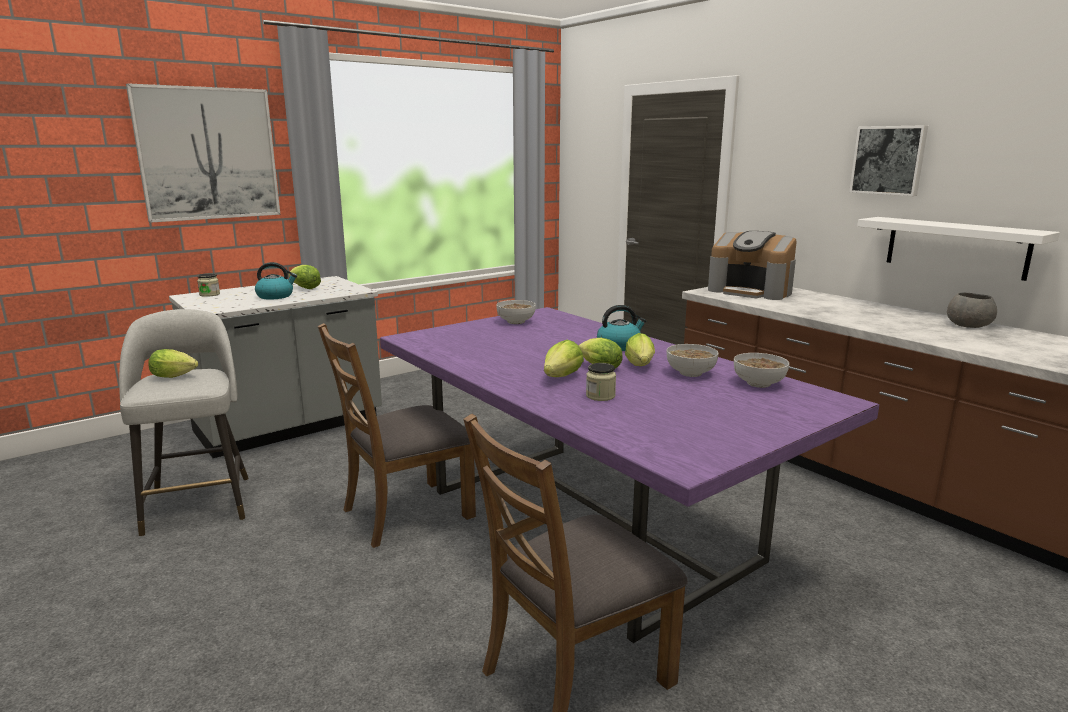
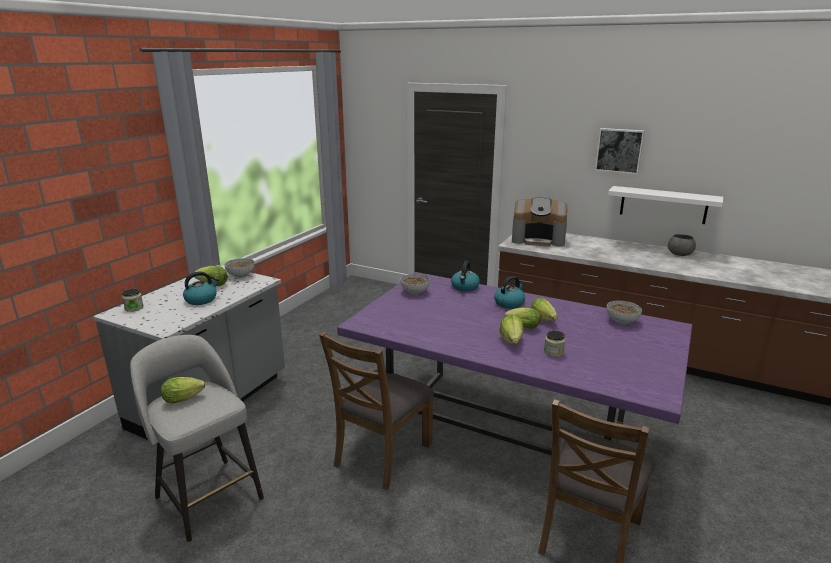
camera: 25 degrees left, 5 degrees up
picture [126,83,280,223] -> none
bowl [667,344,719,377] -> bowl moved to [225,258,255,278]
none -> kettle [451,261,480,292]

